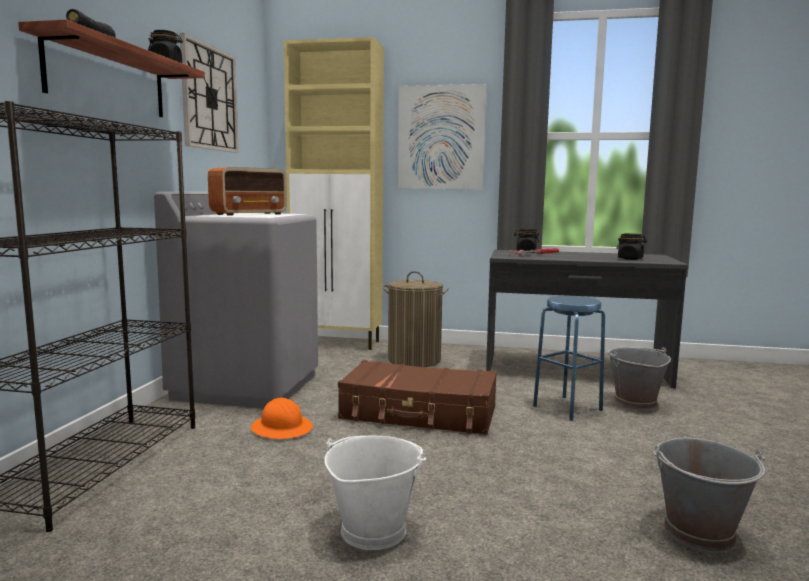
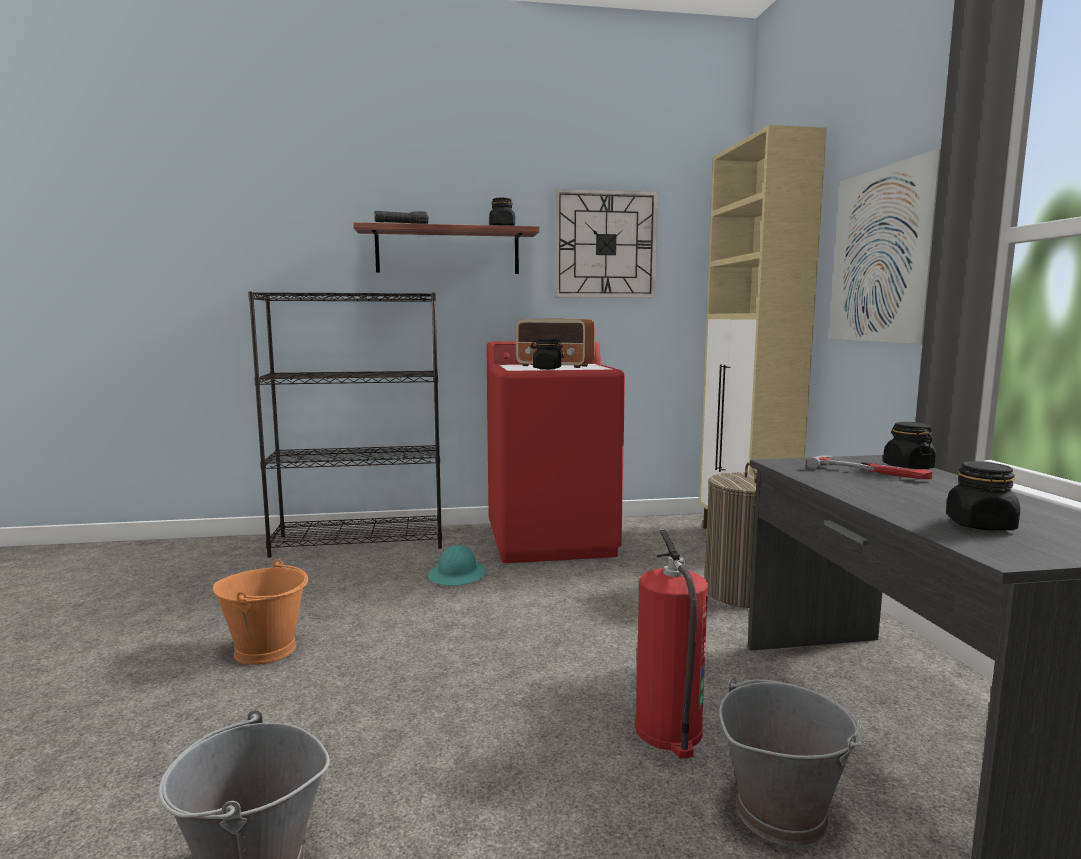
camera: 70 degrees right, 0 degrees up
grey washing machine [154,191,318,408] -> red washing machine [486,341,625,563]
orange hard hat [251,398,313,439] -> turquoise hard hat [428,545,487,585]
white bucket [324,436,426,550] -> orange bucket [213,559,308,665]
brown suitcase [338,360,497,435] -> none
blue stool [533,296,605,421] -> fire extinguisher [635,530,708,759]
none -> black jar [530,339,564,370]

